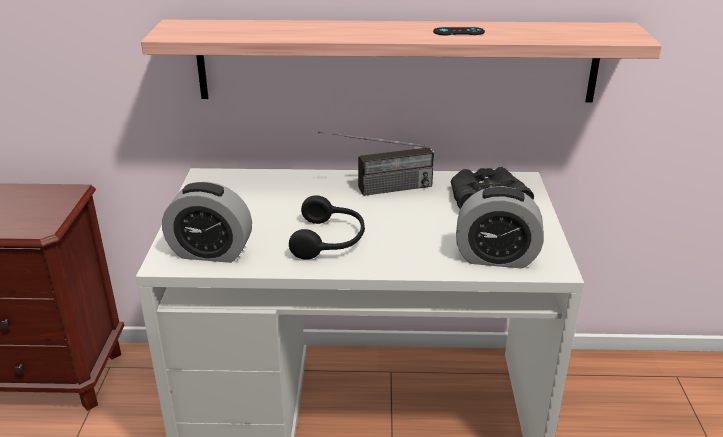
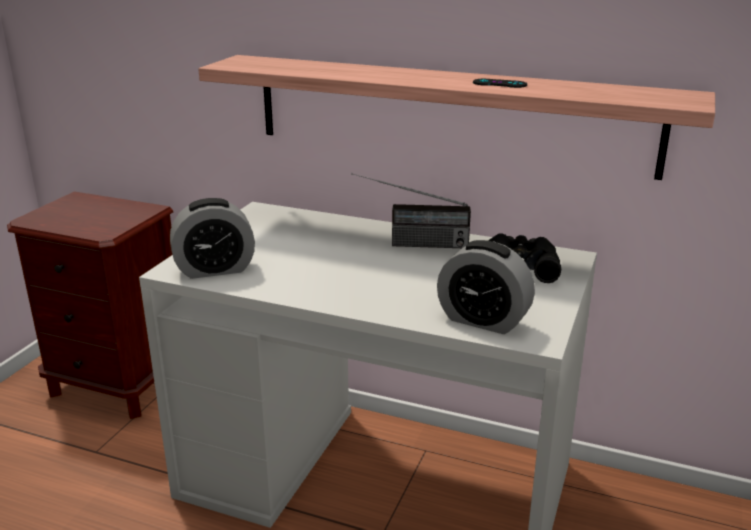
camera: 20 degrees right, 5 degrees down
alarm clock [162,182,252,263] -> alarm clock turned 45 degrees counterclockwise [170,198,255,279]
black headphones [289,195,365,260] -> none

